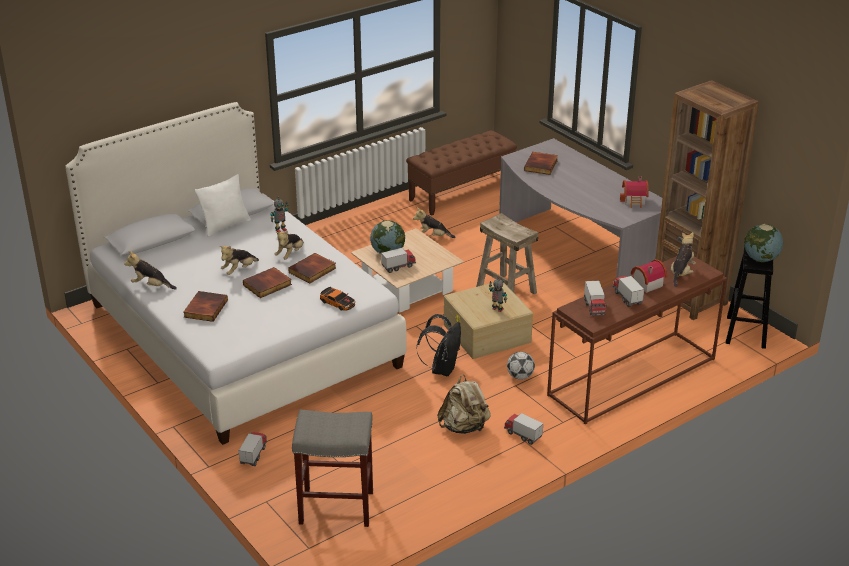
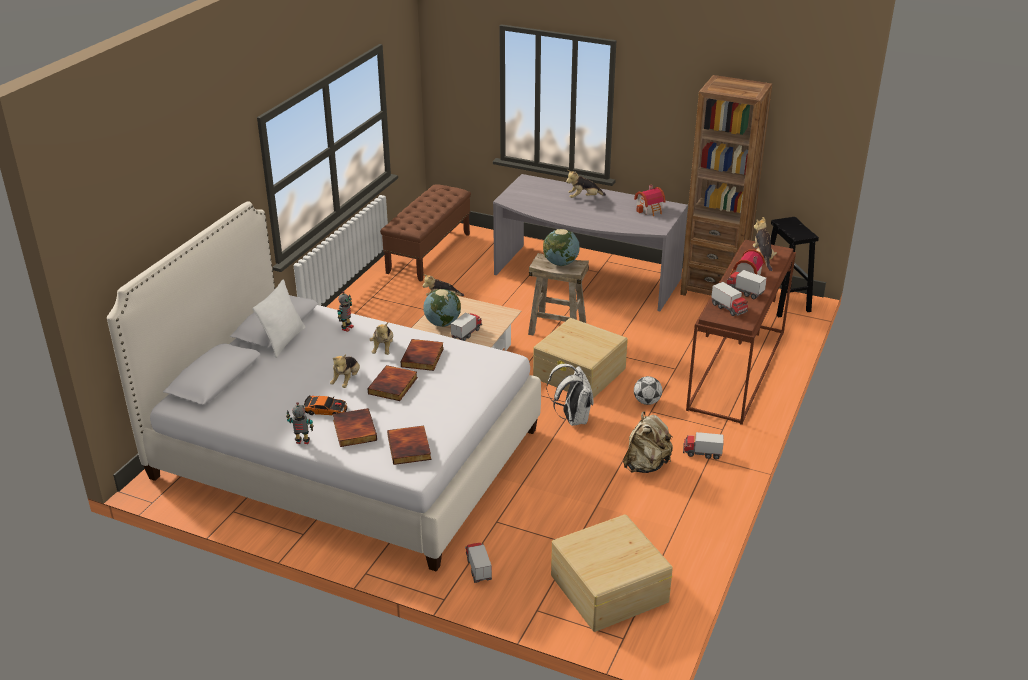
camera: 30 degrees left, 0 degrees up
plush toy [124,251,177,289] -> plush toy moved to [566,170,606,198]
grey stool [292,409,373,527] -> beige storage box [551,514,673,632]
toy car [320,287,355,311] -> toy car moved to [304,395,347,415]
black backpack [416,314,461,377] -> white backpack [547,364,593,426]
toy robot [489,277,507,312] -> toy robot moved to [286,402,314,444]
book [524,152,558,175] -> book moved to [387,426,431,465]
globe [744,224,783,262] -> globe moved to [543,229,579,266]

